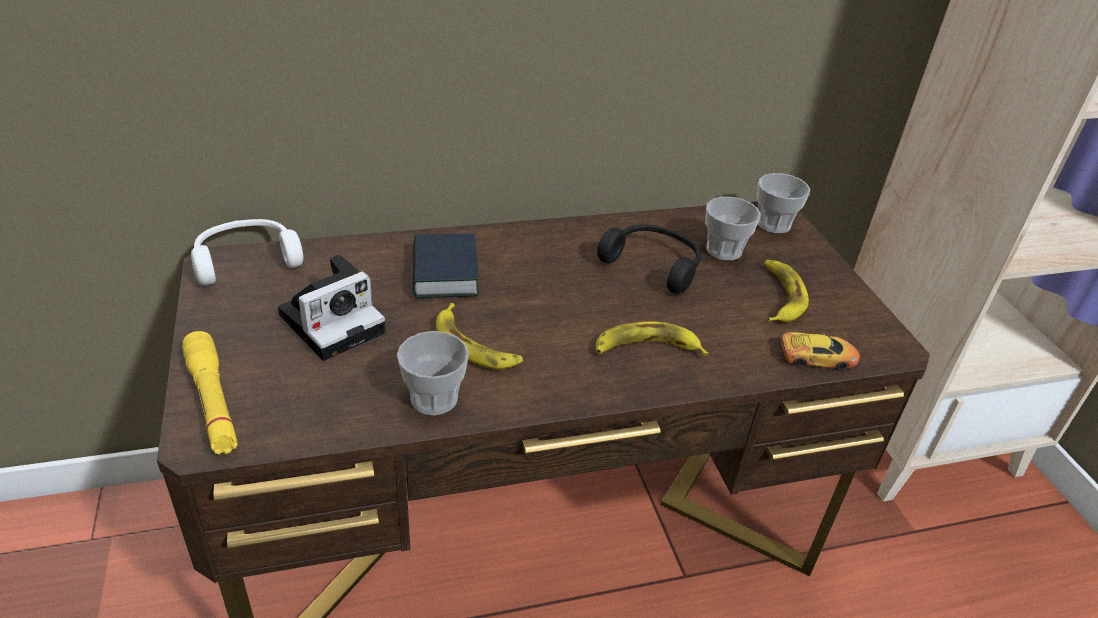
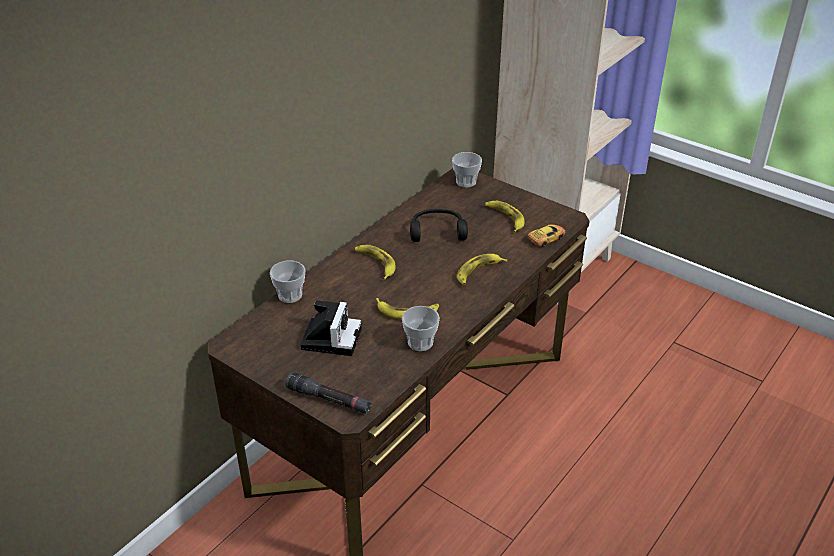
camera: 35 degrees left, 0 degrees up
yellow flashlight [182,331,238,454] -> black flashlight [286,372,372,414]
white headphones [191,219,303,285] -> none
book [413,234,479,298] -> none
cup [705,197,761,260] -> cup moved to [270,261,306,303]
none -> banana [355,245,395,280]

